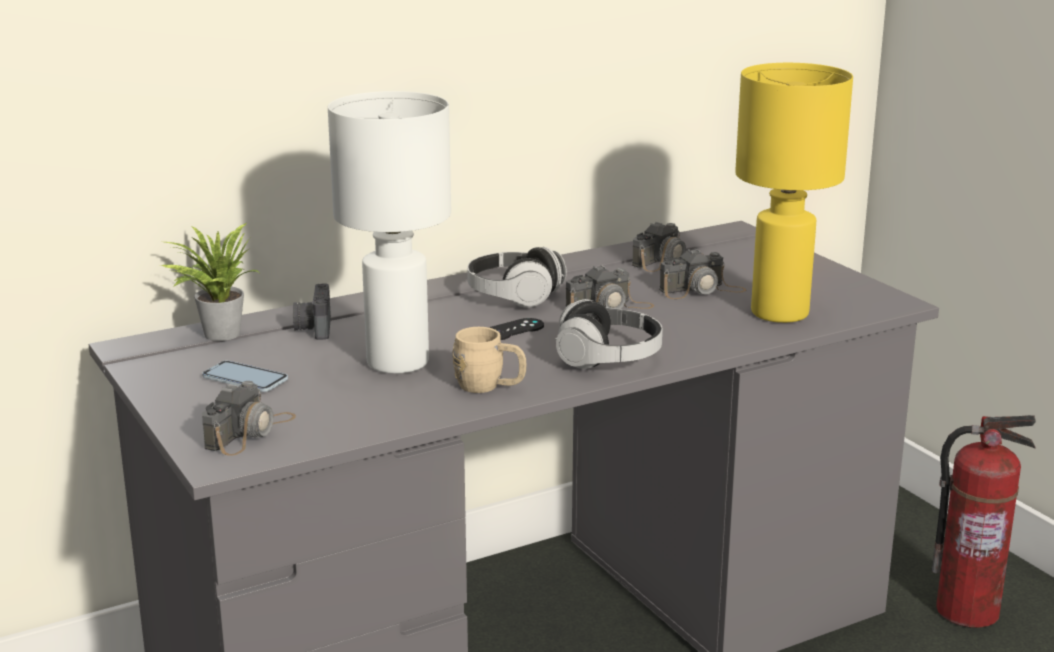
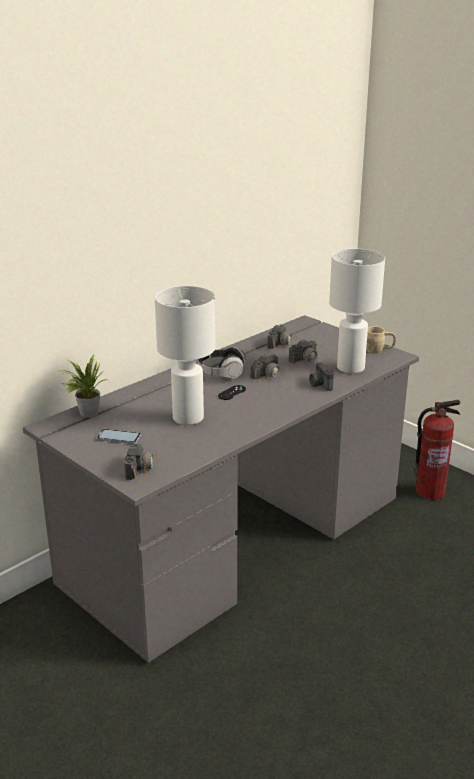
camera: 15 degrees left, 5 degrees up
camera [293,283,331,340] -> camera moved to [309,362,334,391]
beige mug [452,327,526,393] -> beige mug moved to [366,326,396,354]
headphones [555,299,663,369] -> none
yellow table lamp [735,63,853,323] -> white table lamp [329,249,385,374]

